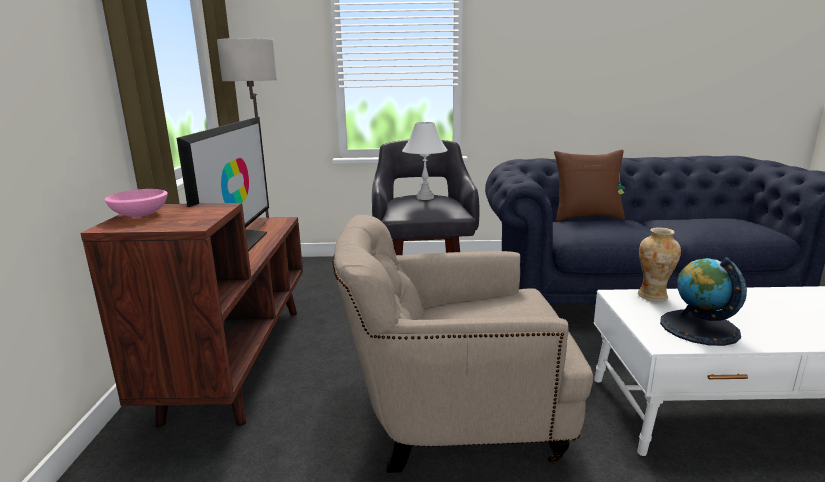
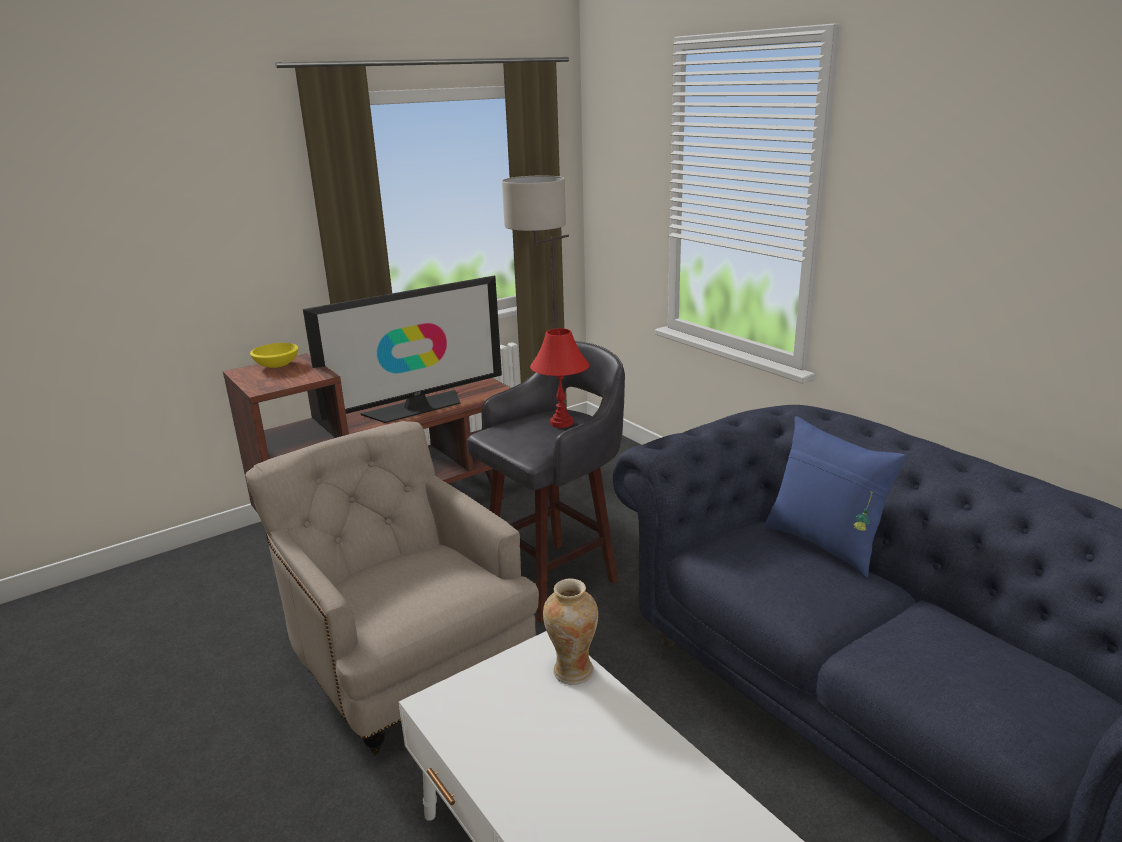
camera: 55 degrees right, 5 degrees up
pink bowl [104,189,168,217] -> yellow bowl [250,343,298,368]
white table lamp [402,122,448,200] -> red table lamp [530,328,589,428]
brown pillow [554,150,625,221] -> blue pillow [764,416,906,578]
globe [660,257,747,346] -> none

